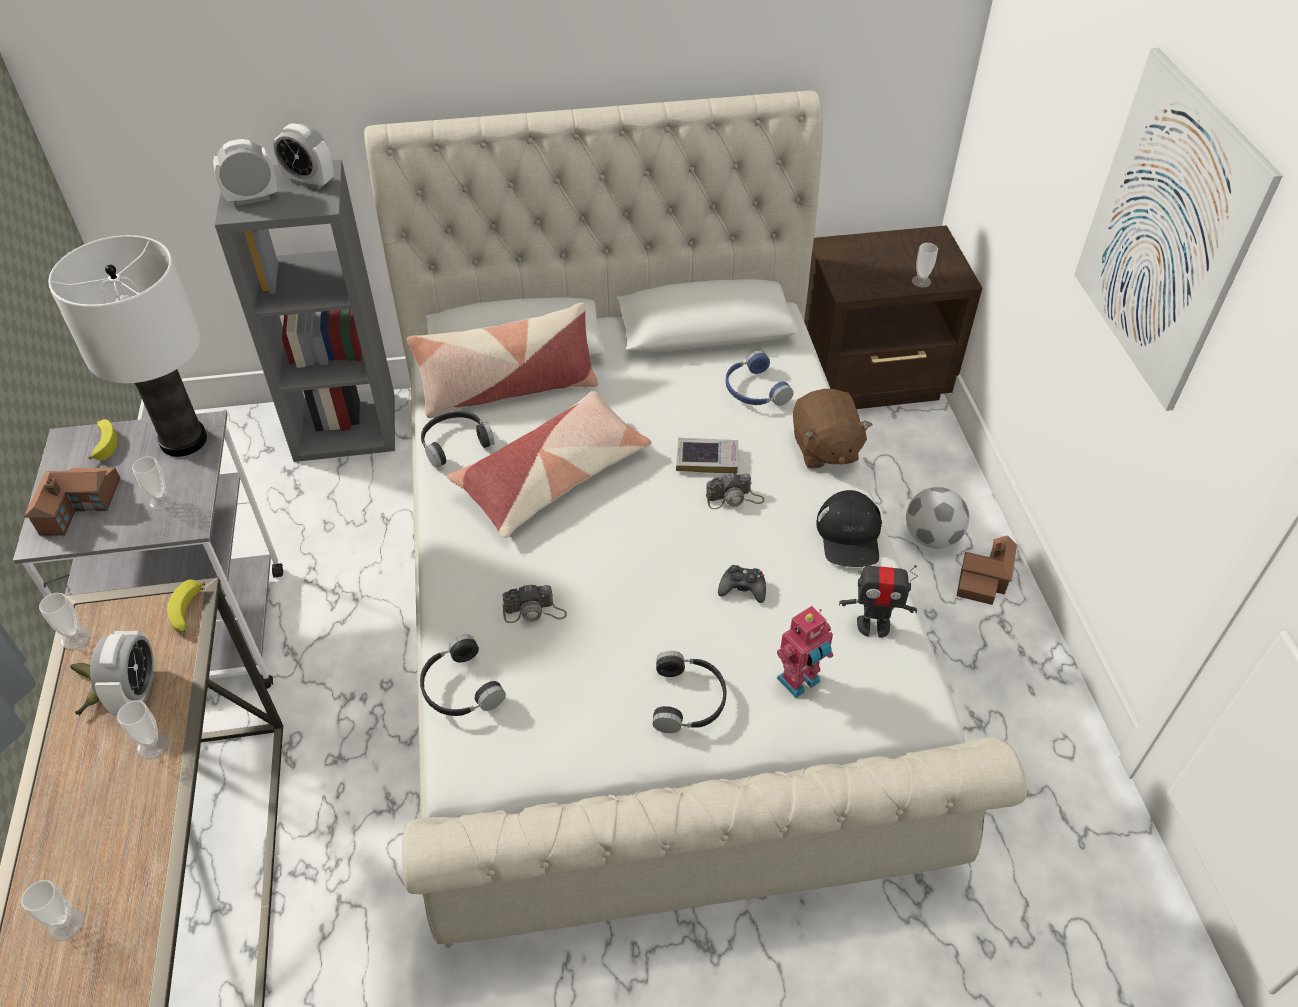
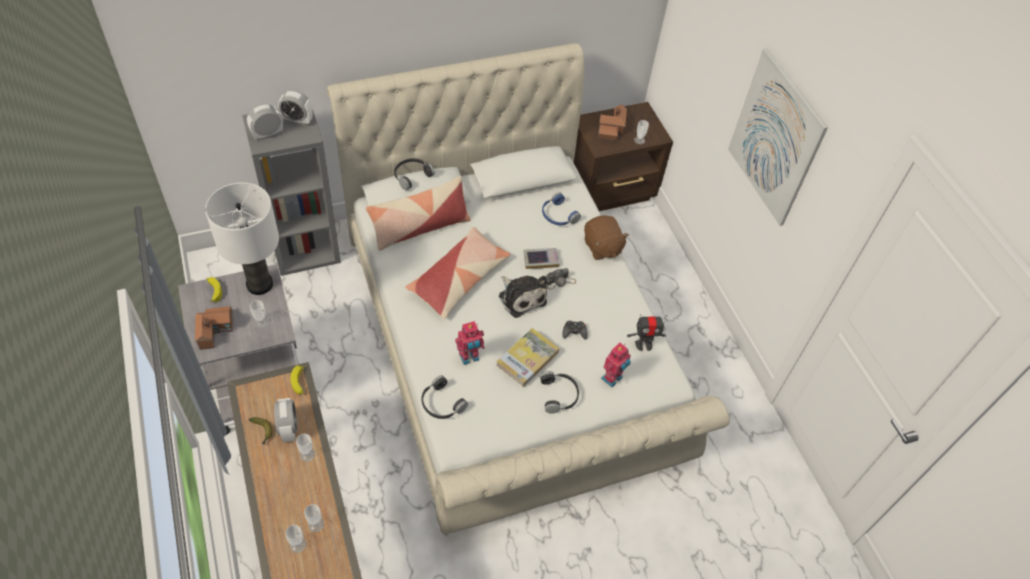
camera: 15 degrees left, 5 degrees up
cup [39,593,90,649] -> cup moved to [304,504,324,532]
black headphones [421,411,495,468] -> black headphones moved to [394,158,435,190]
camera [502,584,567,623] -> toy robot [455,321,485,365]
black cap [816,490,882,567] -> none
football [906,487,969,549] -> none
toy house [957,535,1017,605] -> toy house moved to [598,104,627,141]
none -> book [496,328,559,387]
none -> plush toy [499,276,547,318]

